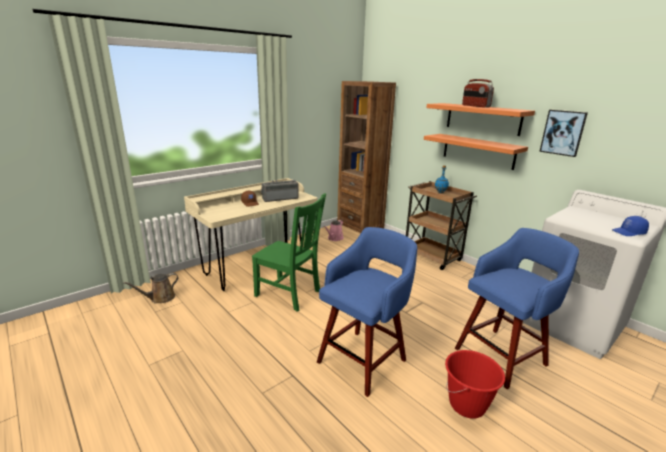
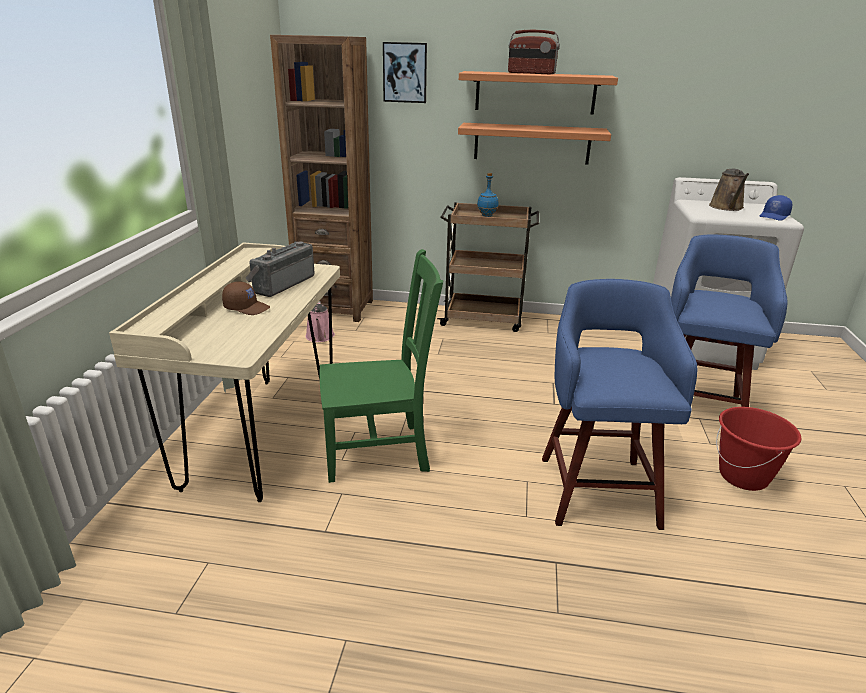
camera: 40 degrees left, 5 degrees up
brown watering can [123,273,178,303] -> brown watering can moved to [709,169,749,211]
picture [539,110,588,157] -> picture moved to [383,42,427,103]

